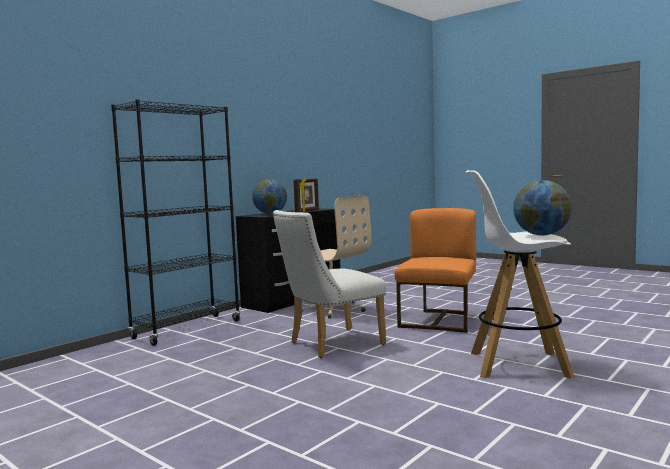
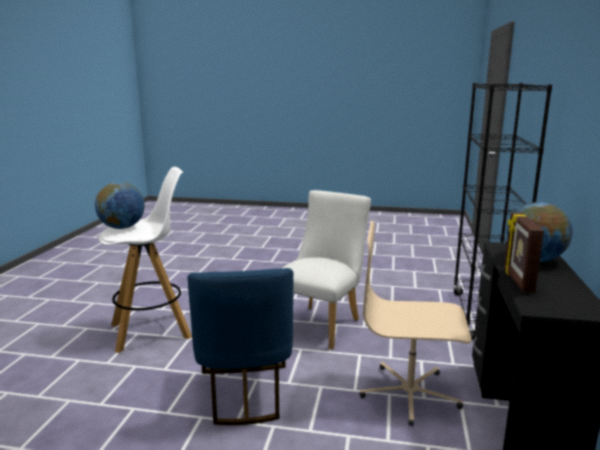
camera: 150 degrees right, 10 degrees up
orange chair [395,208,476,333] -> blue chair [187,268,293,425]

